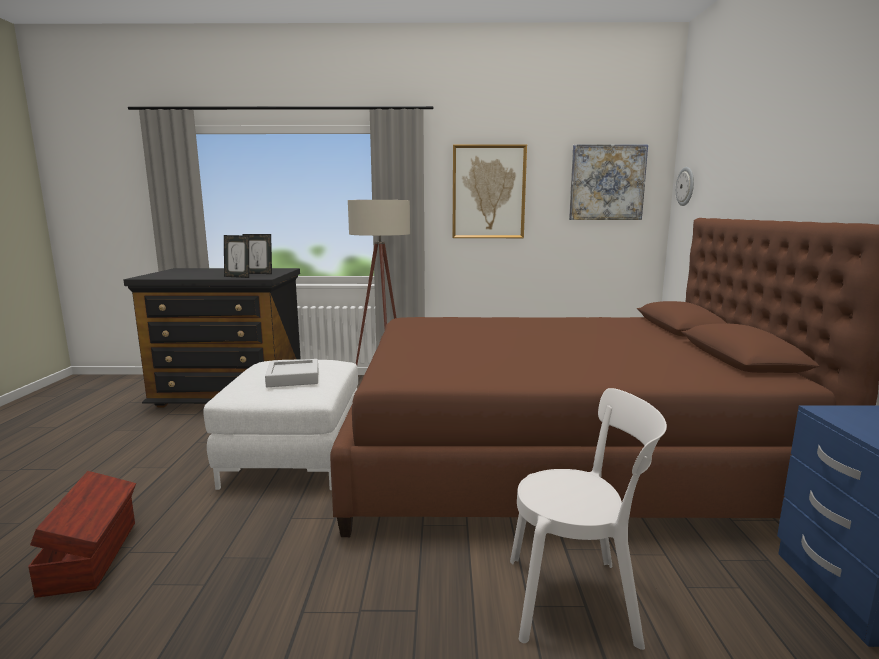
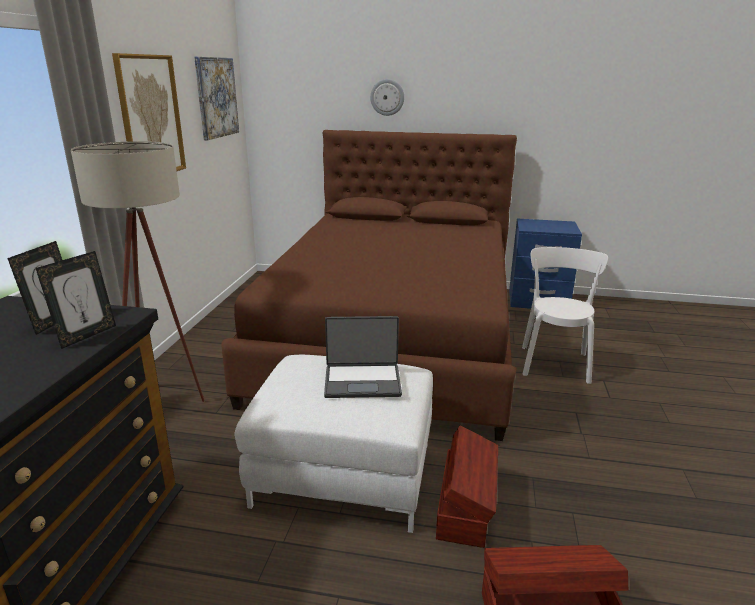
camera: 80 degrees left, 10 degrees up
grey tray [265,359,318,387] -> laptop [324,316,402,398]
wall clock [676,167,694,206] -> wall clock moved to [370,79,404,116]
none -> brown storage box [436,425,498,548]

